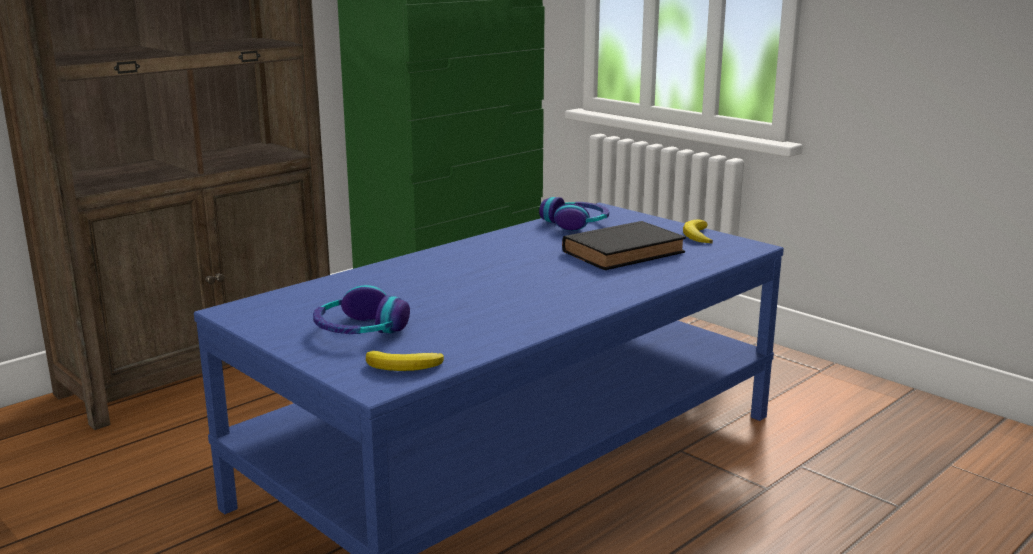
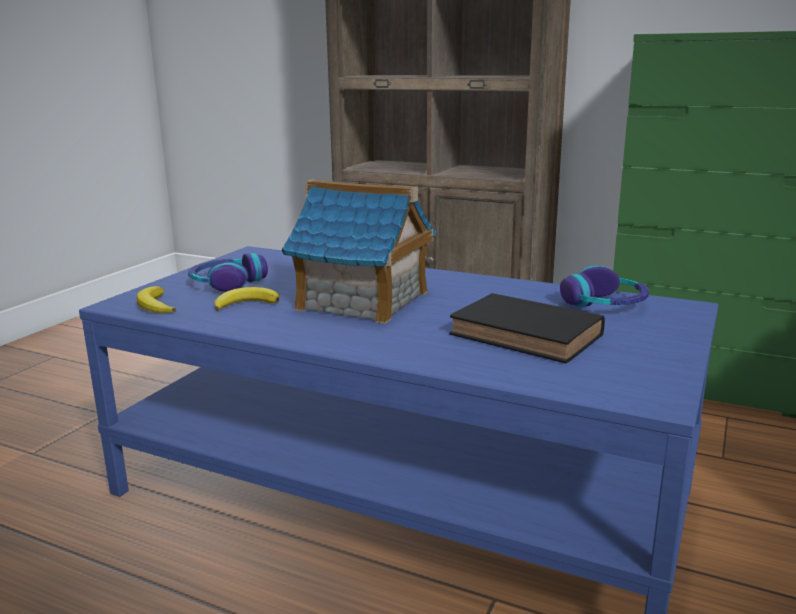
camera: 70 degrees right, 0 degrees up
banana [683,220,713,243] -> banana moved to [215,287,279,311]
none -> toy house [281,179,436,324]

